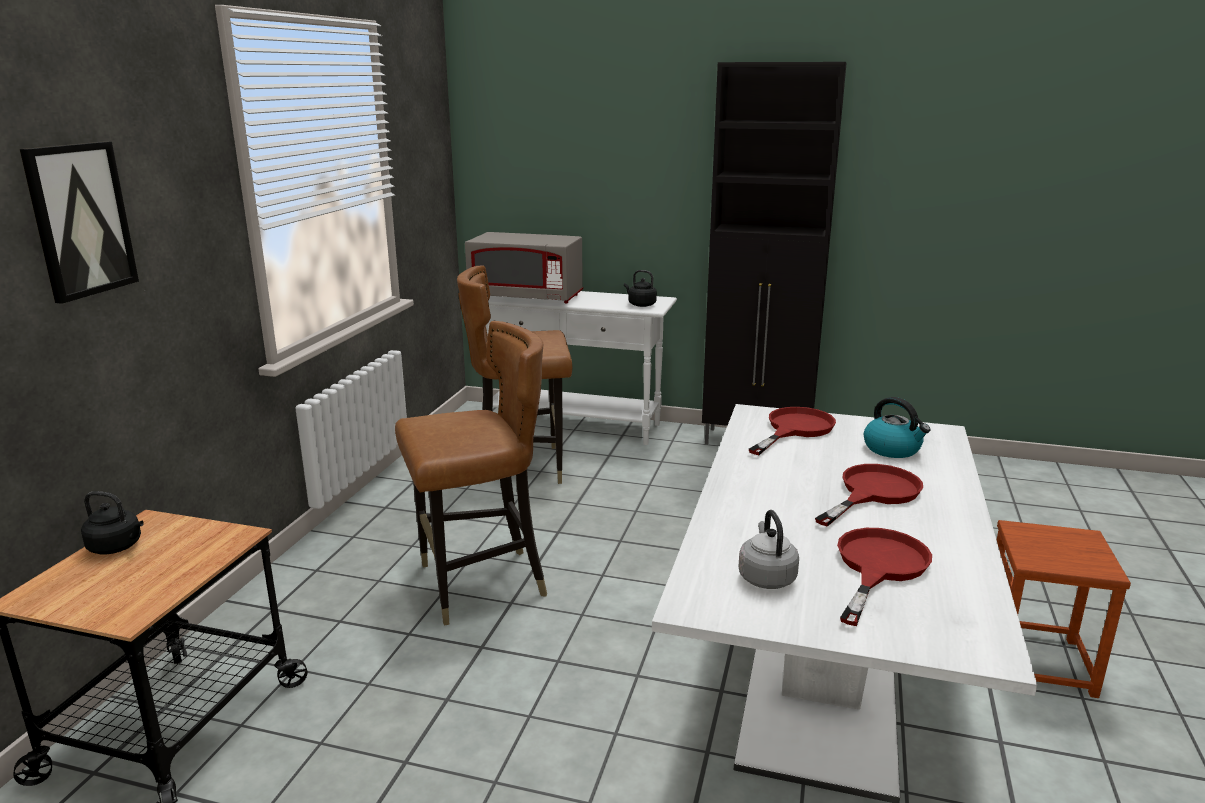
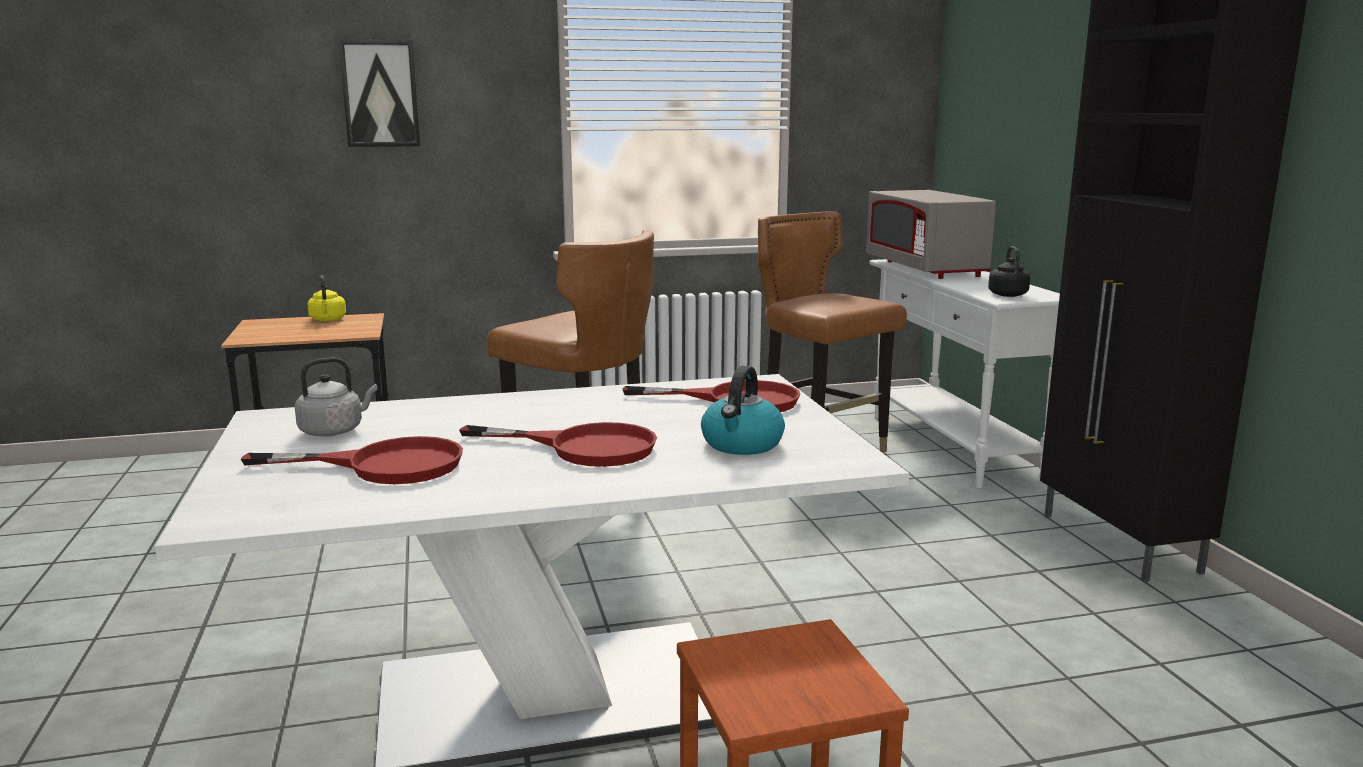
camera: 60 degrees right, 5 degrees down
black kettle [81,491,144,554] -> yellow kettle [308,275,346,321]

